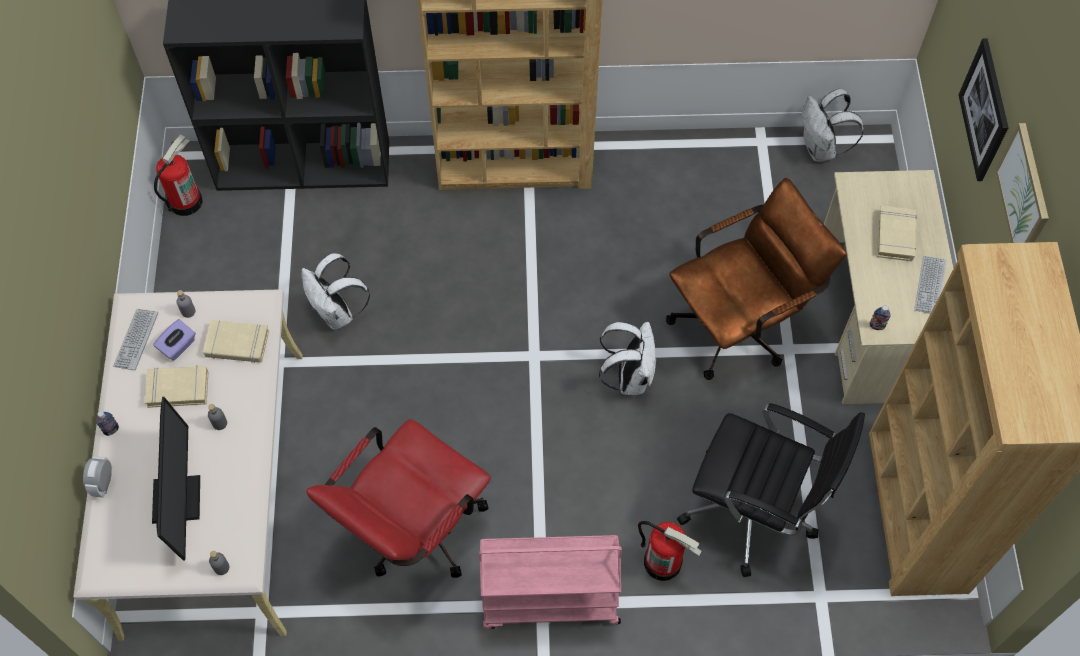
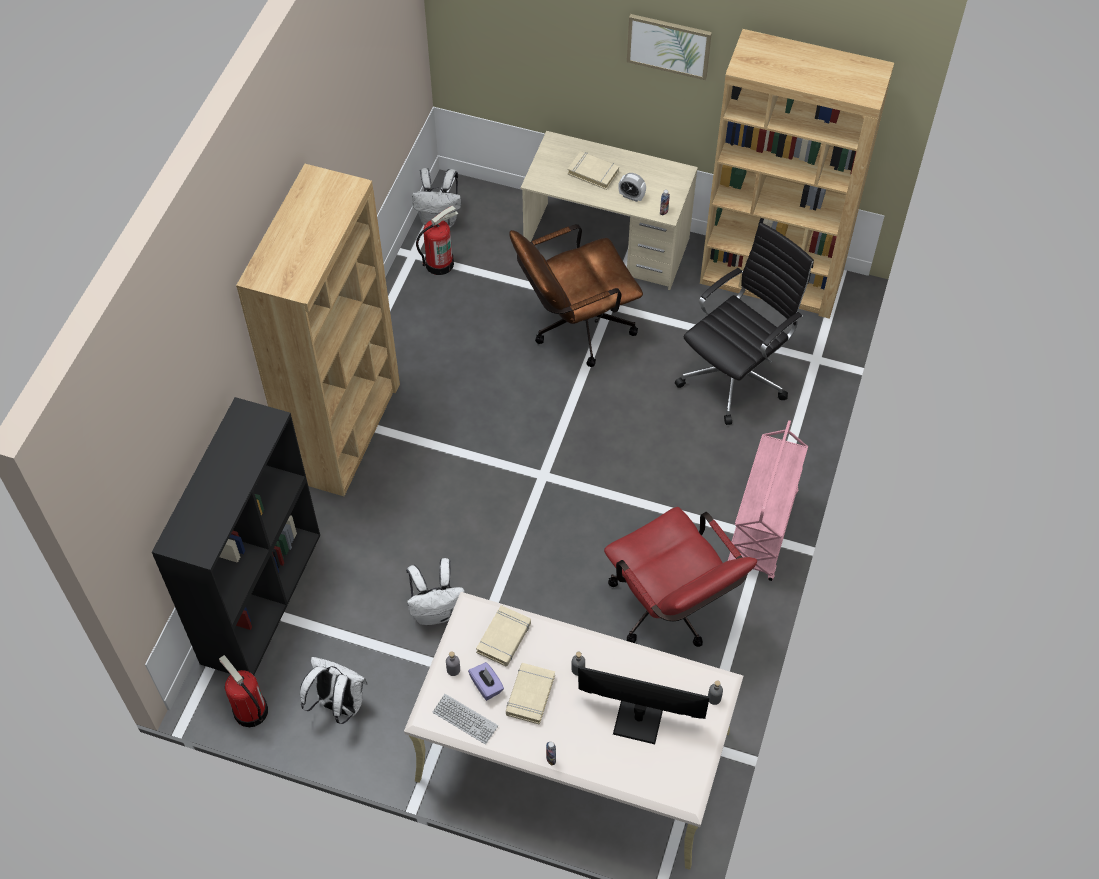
camera: 70 degrees left, 5 degrees down
alarm clock [83,456,112,498] -> alarm clock moved to [618,173,646,202]
white backpack [599,322,656,395] -> white backpack moved to [300,657,368,724]
fire extinguisher [638,521,702,581] -> fire extinguisher moved to [416,206,459,275]
brown office chair [666,178,846,380] -> brown office chair turned 105 degrees counterclockwise [510,224,643,367]
keyboard [914,256,947,314] -> none
picture [959,38,1009,181] -> none

